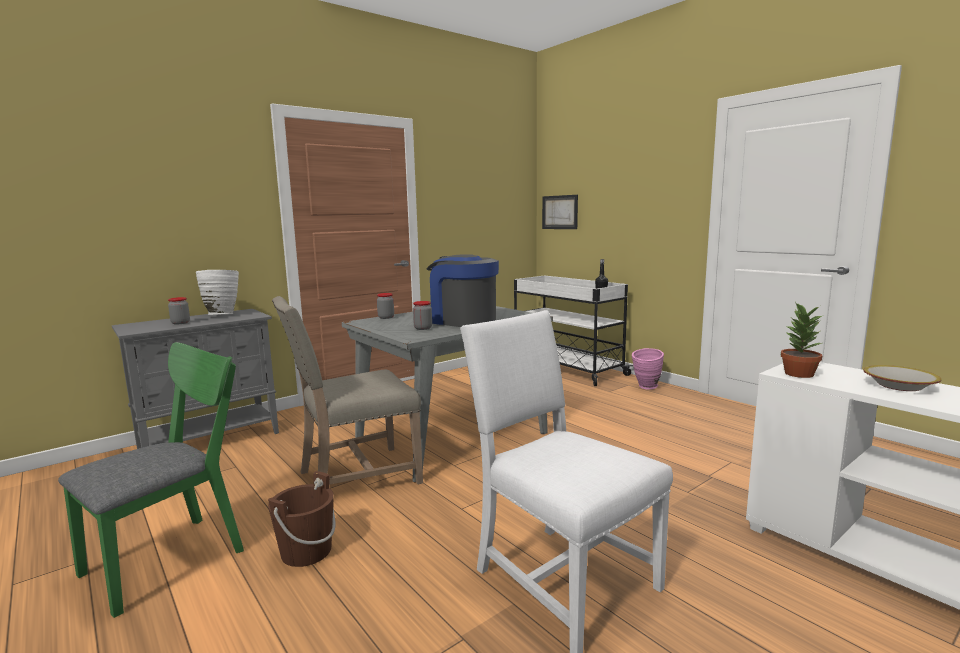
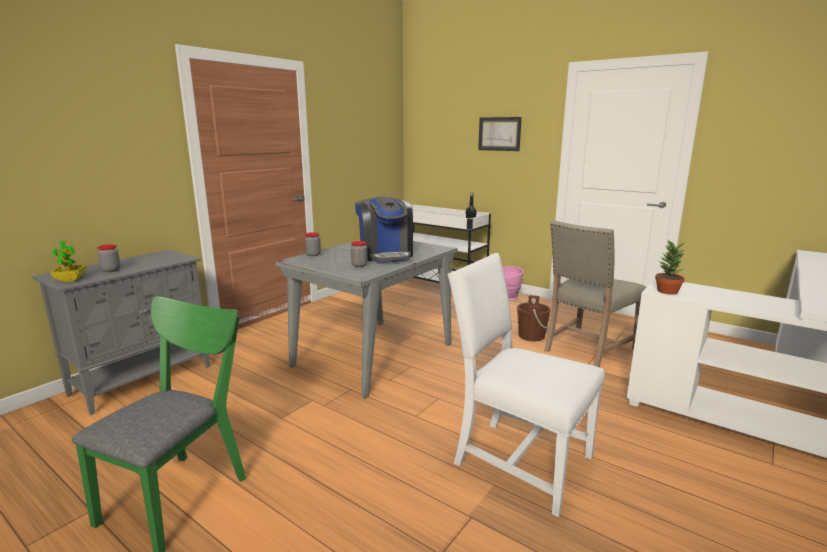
camera: 15 degrees left, 5 degrees up
white vase [196,270,239,315] -> none
brown bucket [268,471,335,567] -> brown bucket moved to [517,295,551,341]
beige chair [272,296,423,484] -> beige chair moved to [544,221,646,367]
coffee machine [427,254,499,327] -> coffee machine turned 135 degrees counterclockwise [355,197,413,263]
picture [542,195,578,229] -> picture moved to [478,117,522,151]
bowl [863,365,941,391] -> none
none -> potted plant [50,240,87,282]

